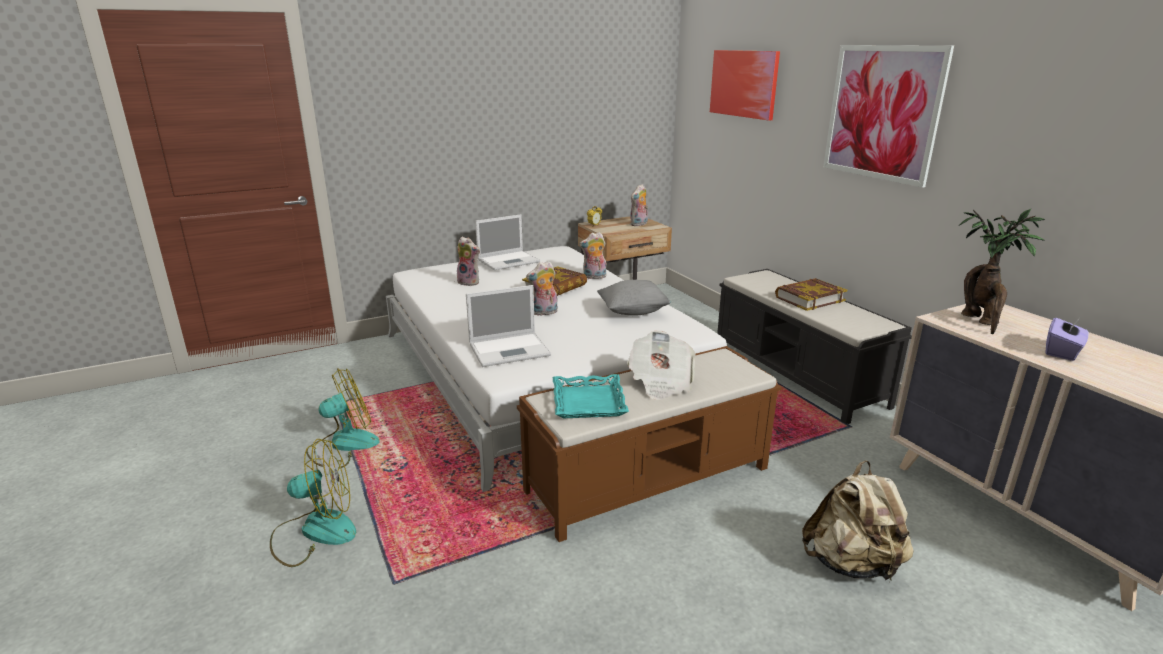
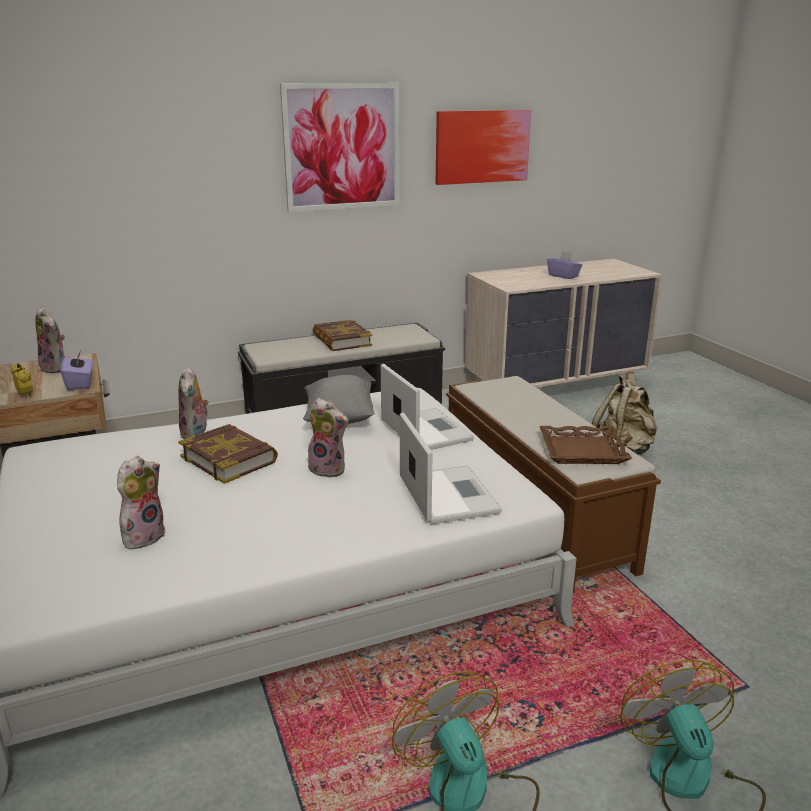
camera: 85 degrees left, 0 degrees up
laptop [475,214,540,270] -> laptop moved to [381,364,474,450]
plush toy [526,261,558,316] -> plush toy turned 45 degrees counterclockwise [308,398,348,478]
turquoise tray [553,374,629,418] -> brown tray [539,426,632,464]
newspaper [627,331,695,400] -> none
picture [710,50,780,121] -> picture moved to [436,110,531,185]
potted plant [959,209,1045,334] -> none
none -> purple tissue box [61,350,93,390]

